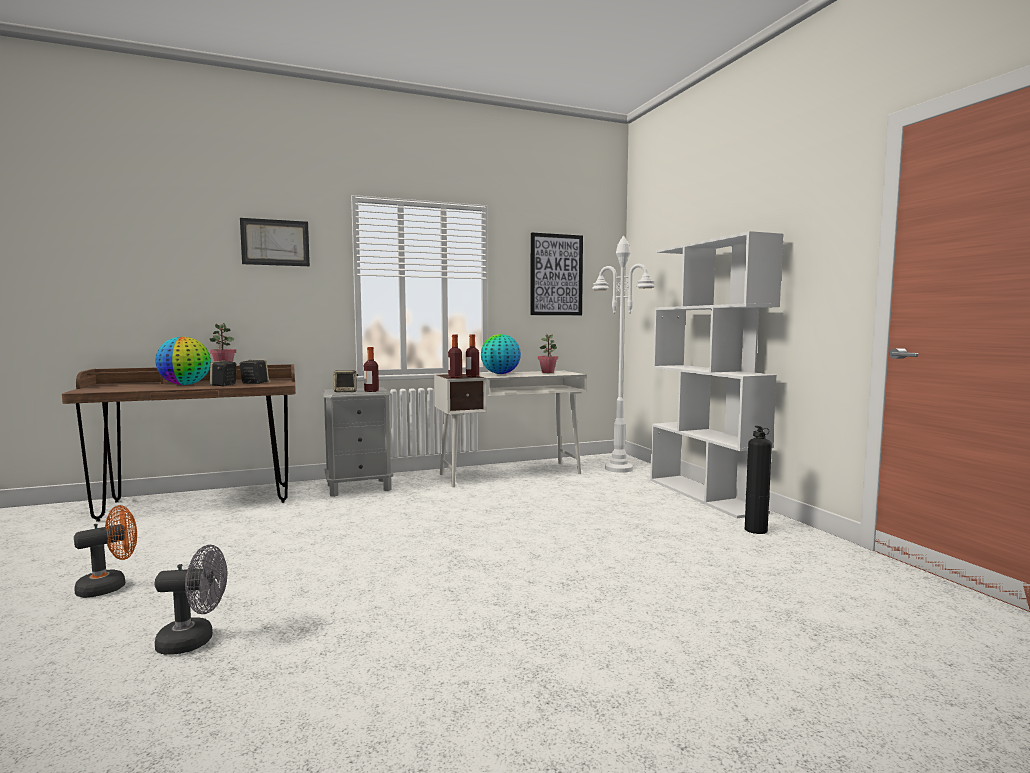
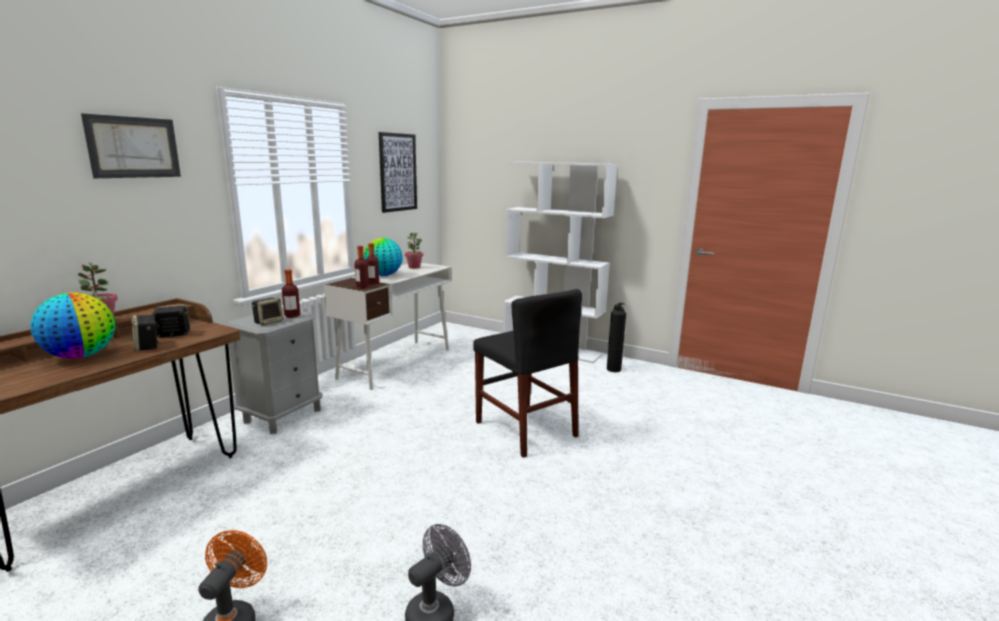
camera: 40 degrees left, 10 degrees up
white floor lamp [592,235,655,473] -> none
none -> black chair [473,289,582,458]

